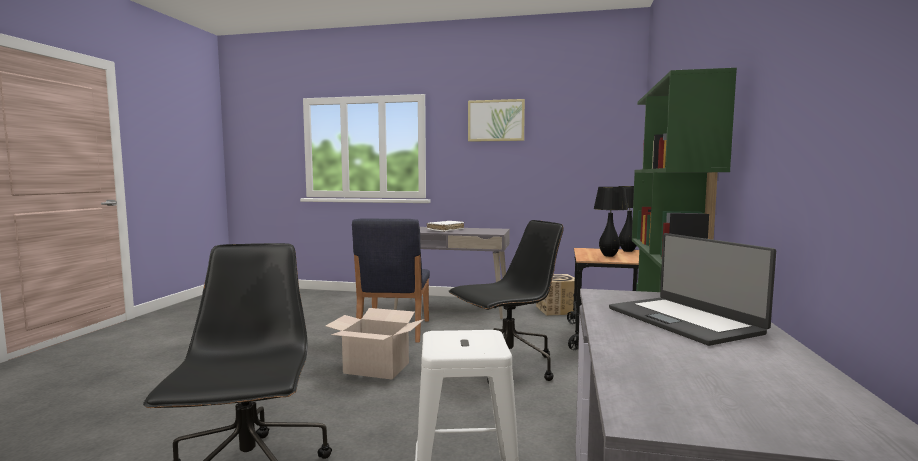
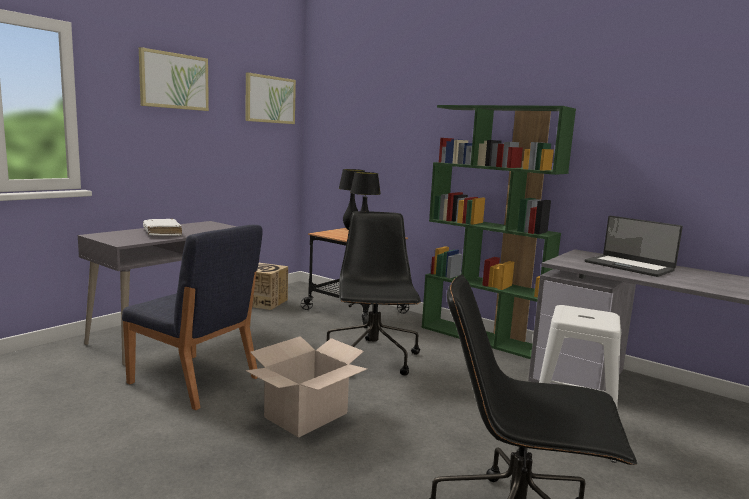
camera: 65 degrees left, 5 degrees up
laptop [609,233,776,346] -> laptop turned 45 degrees clockwise [585,216,683,277]
none -> picture [246,72,296,124]

